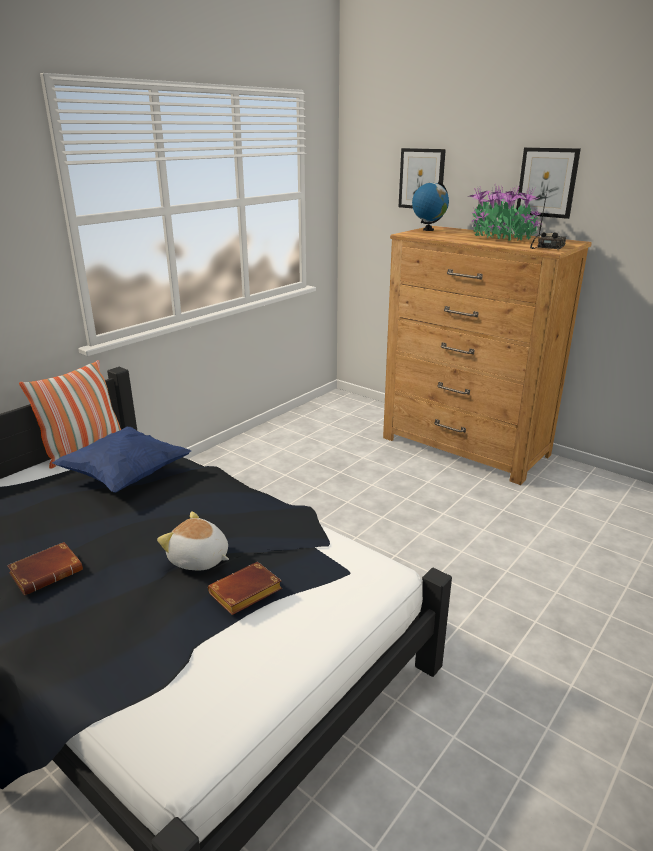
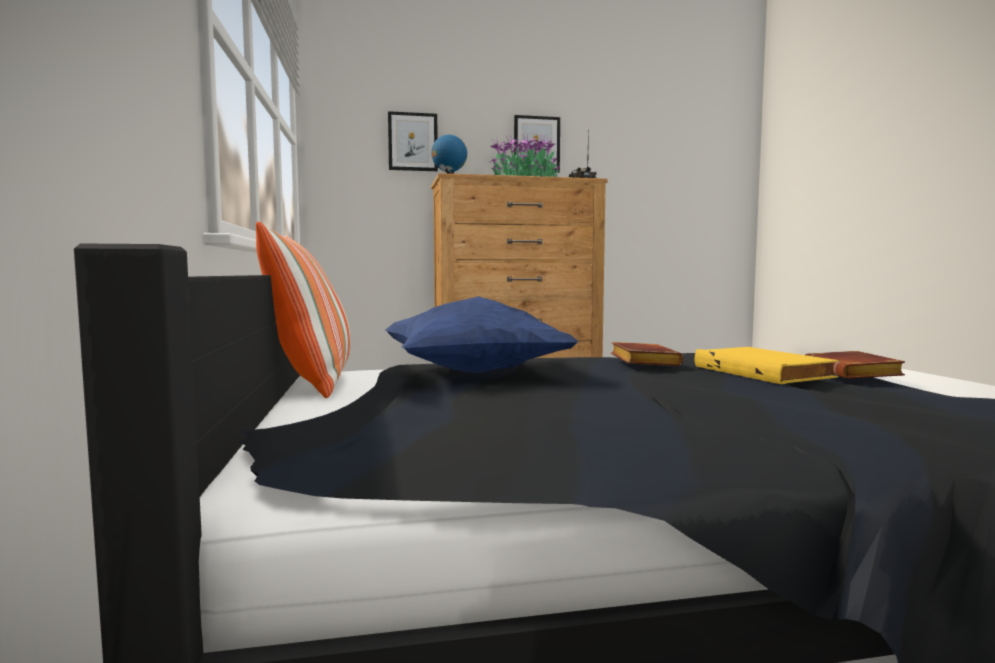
camera: 50 degrees left, 20 degrees down
brown book [7,542,83,595] -> brown book moved to [611,342,684,366]
plush toy [157,511,229,570] -> yellow book [695,347,838,384]

